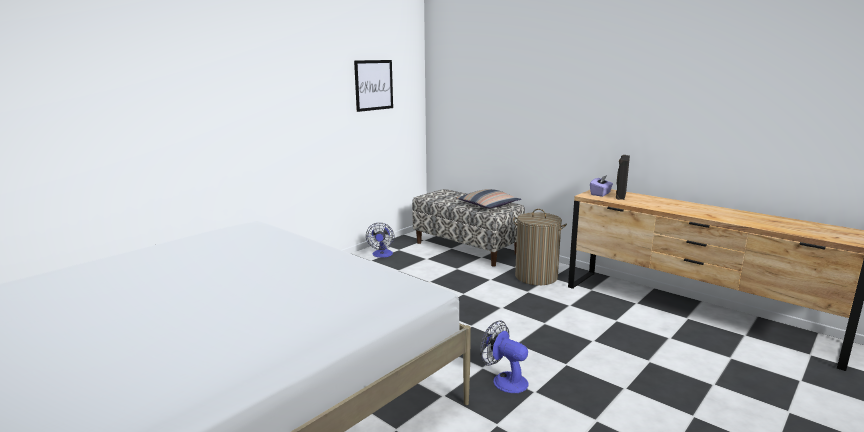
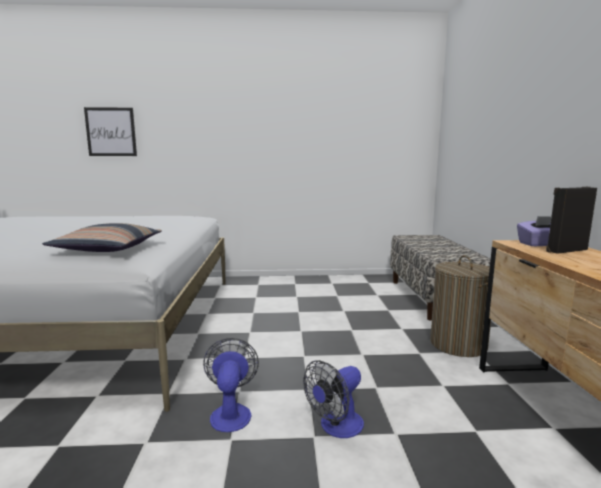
camera: 45 degrees right, 5 degrees down
picture [354,60,393,112] -> picture moved to [84,107,137,156]
fan [366,223,395,258] -> fan moved to [303,360,364,438]
pillow [456,189,521,208] -> pillow moved to [42,223,162,252]

